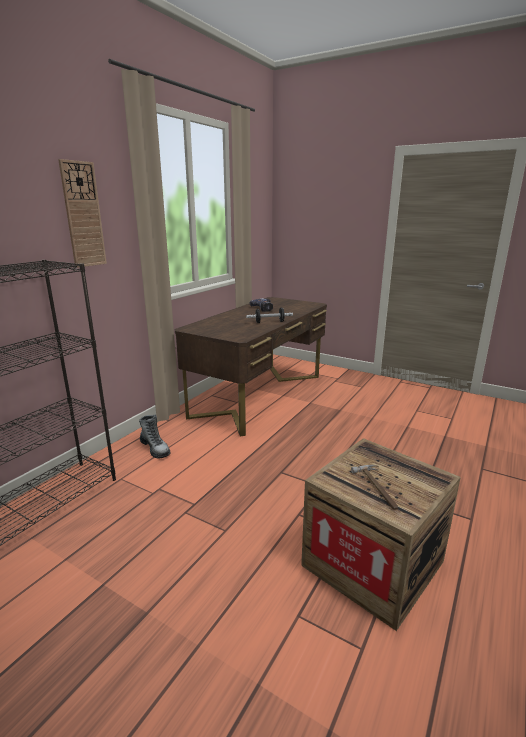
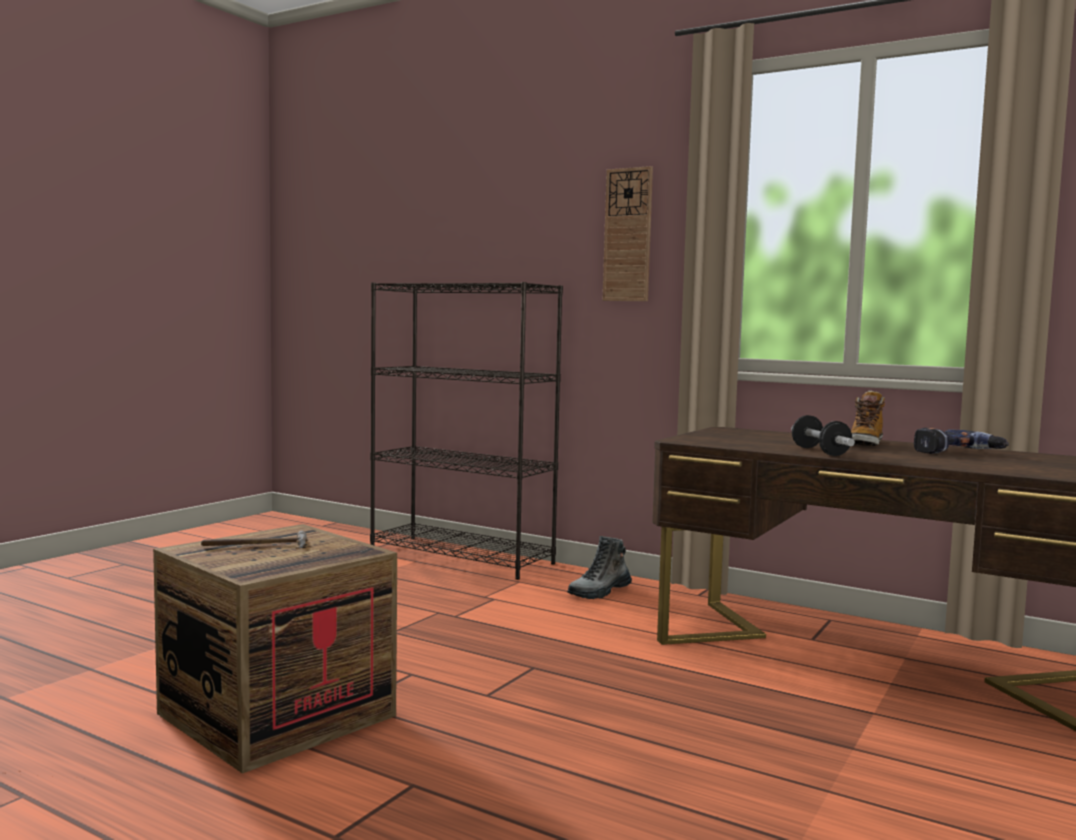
camera: 90 degrees right, 15 degrees down
none -> boot [851,390,885,446]

